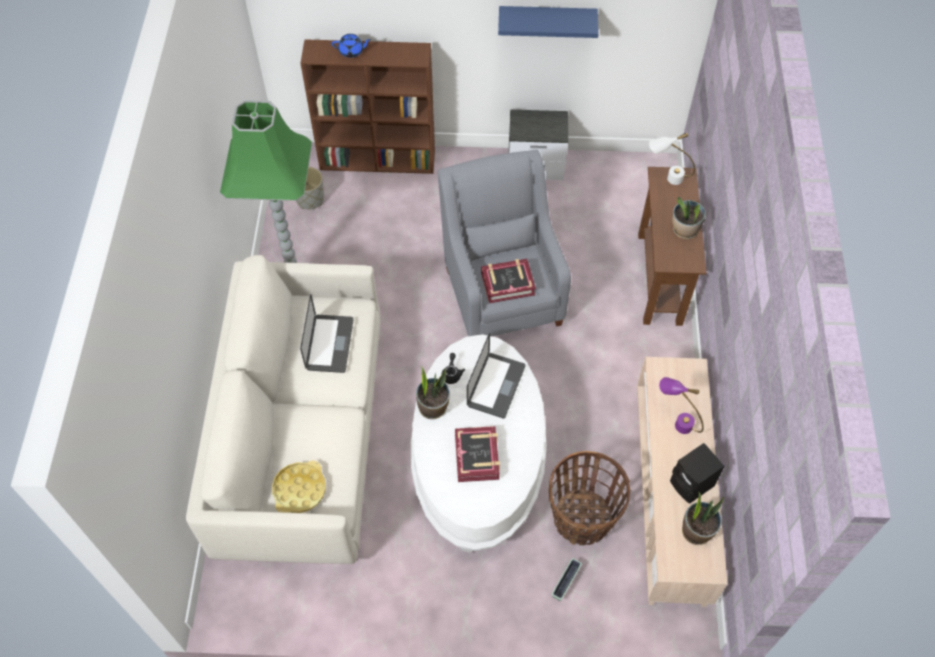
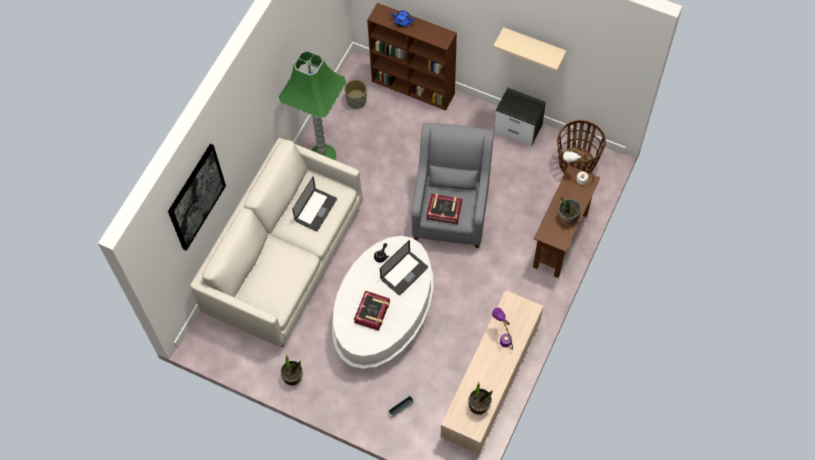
camera: 25 degrees right, 5 degrees up
yellow tray [272,461,326,513] -> none
potted plant [416,366,450,419] -> potted plant moved to [281,354,303,386]
blue shelf [498,6,599,38] -> beige shelf [493,27,567,72]
basket [549,451,630,545] -> basket moved to [557,120,606,174]
black speaker [670,443,724,504] -> none
none -> picture [168,144,226,251]

